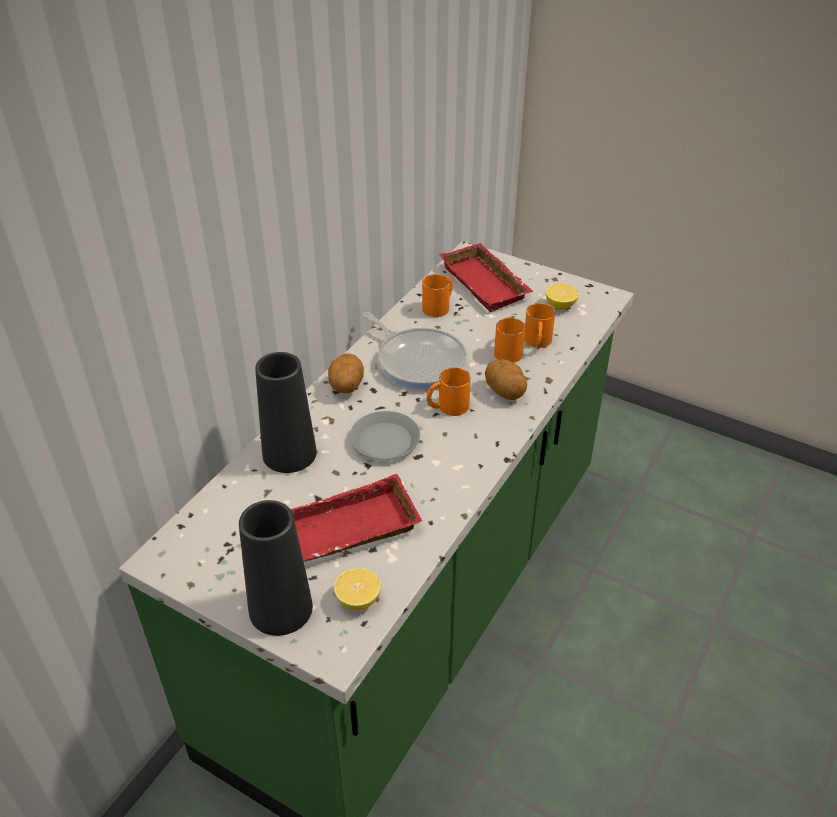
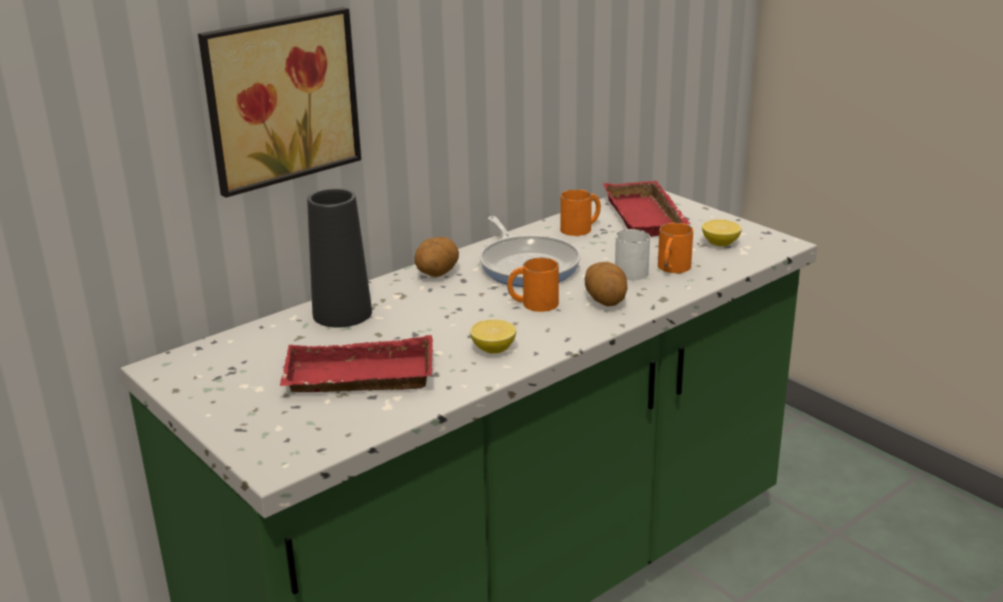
camera: 20 degrees right, 15 degrees down
black vase [239,500,313,636] -> none
lemon [334,568,381,610] -> lemon moved to [470,320,517,353]
grey plate [350,411,420,460] -> none
orange mug [494,317,525,363] -> white mug [615,229,650,280]
none -> picture [198,7,361,198]

